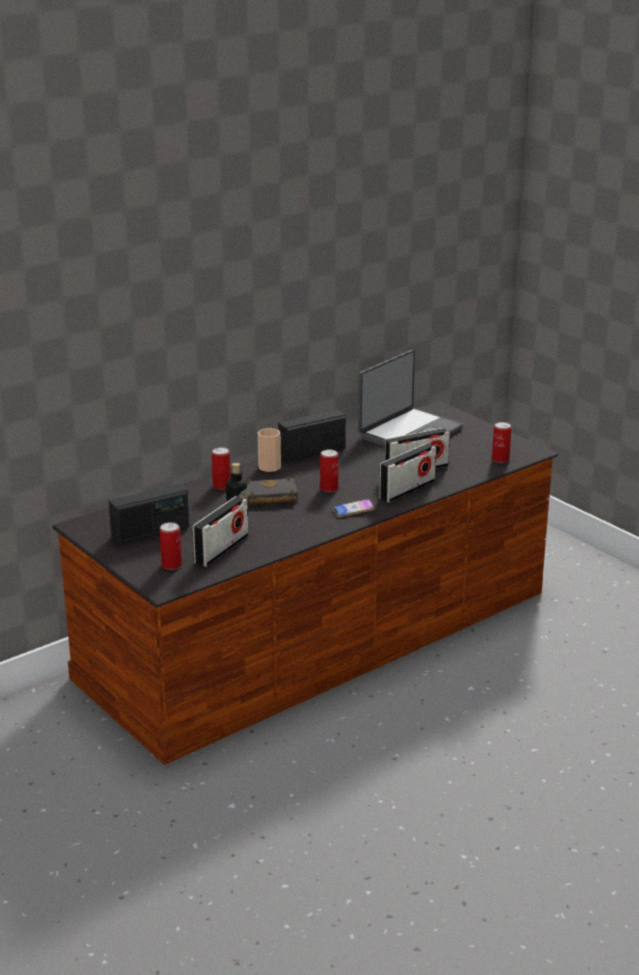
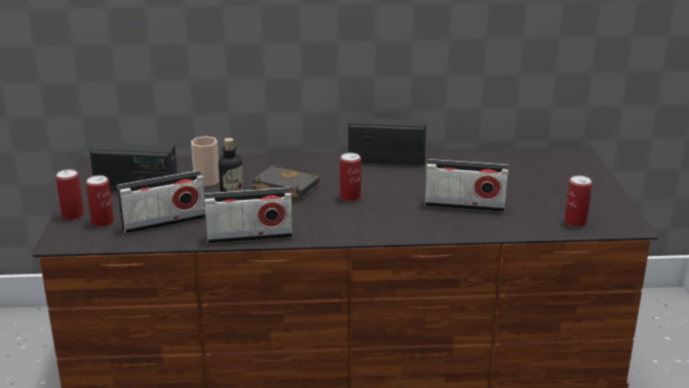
camera: 35 degrees right, 0 degrees up
can [212,447,231,490] -> can moved to [56,169,84,220]
cup [258,428,281,472] -> cup moved to [191,136,220,187]
phone [332,499,376,517] -> none
laptop [358,350,463,447] -> none
radio [379,443,436,503] -> radio moved to [204,187,293,244]

